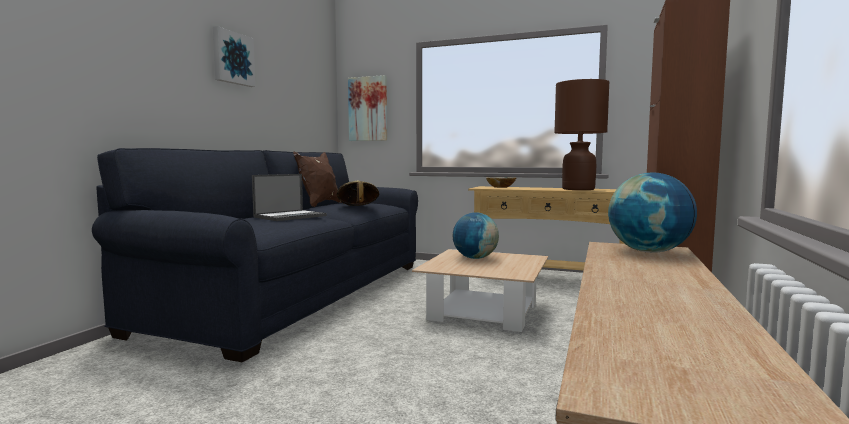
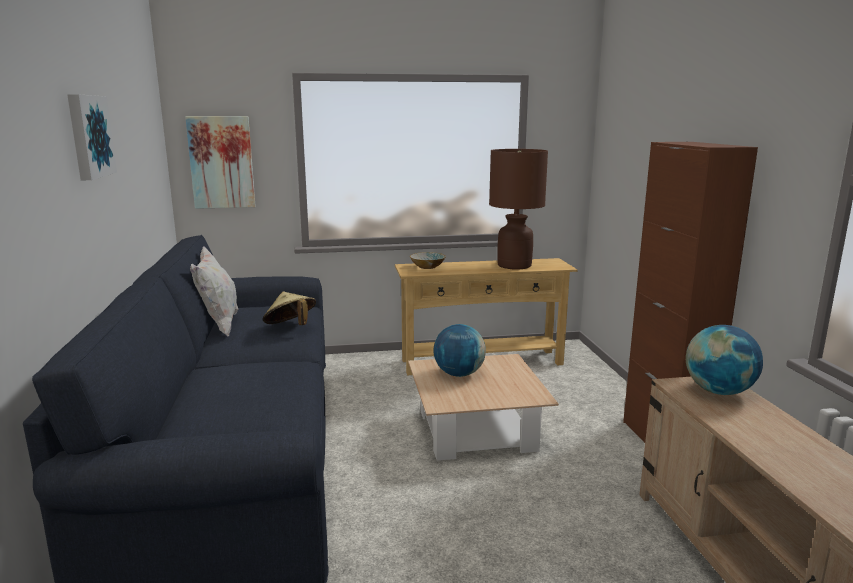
camera: 30 degrees left, 10 degrees up
laptop [252,174,327,221] -> none
brown pillow [293,152,342,207] -> white pillow [190,246,238,336]

